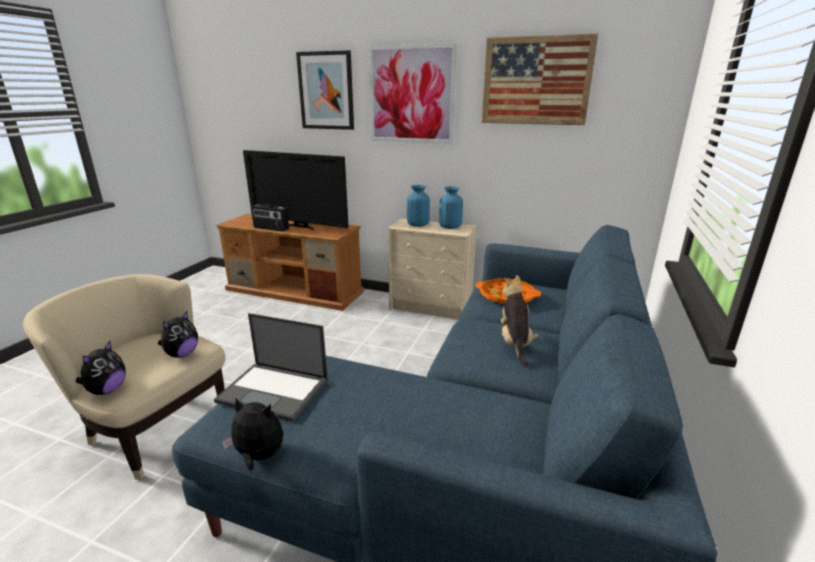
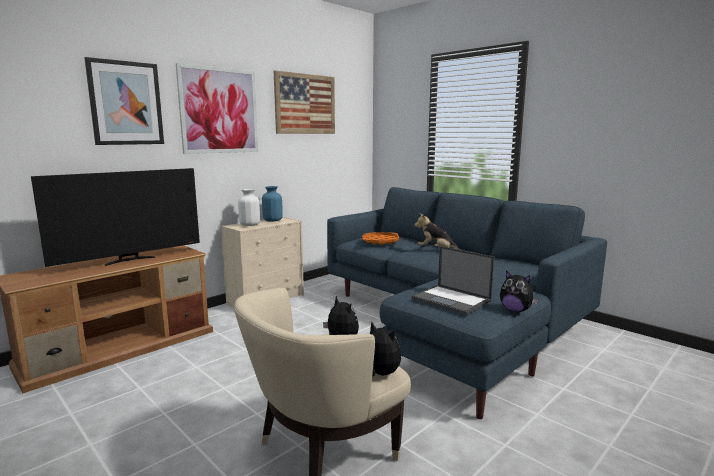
camera: 65 degrees left, 10 degrees down
laptop [214,313,328,422] -> laptop turned 90 degrees clockwise [412,246,494,315]
plush toy [222,398,283,471] -> plush toy turned 90 degrees counterclockwise [500,271,538,312]
radio [251,204,289,232] -> none
blue vase [407,185,430,227] -> white vase [238,189,260,226]

